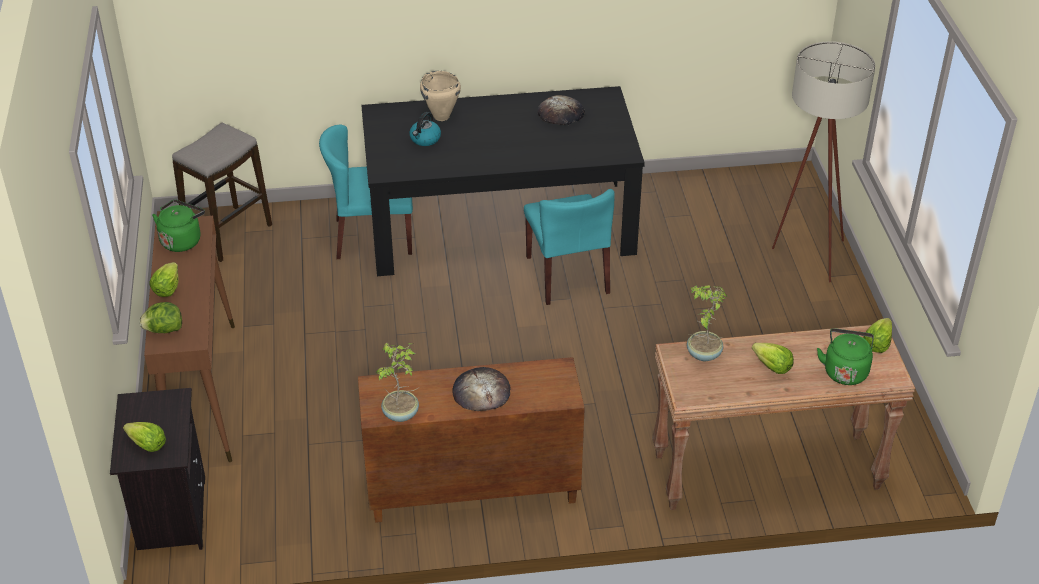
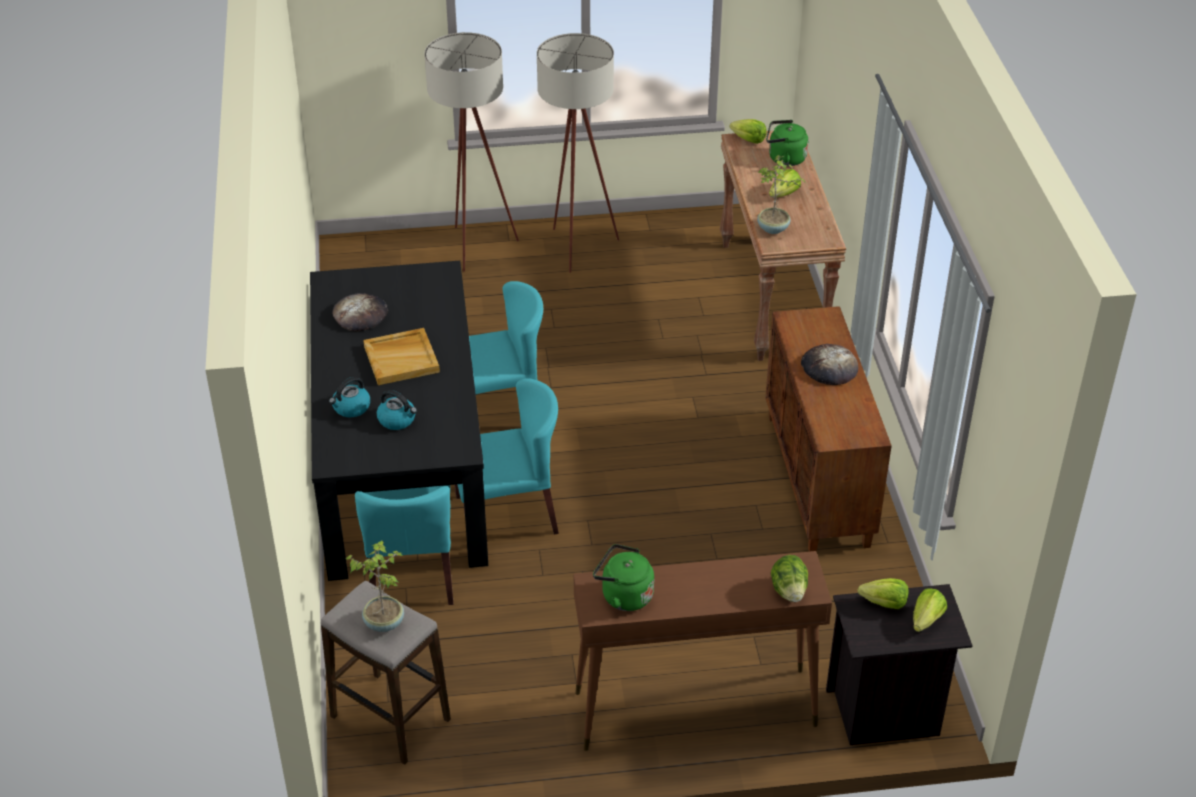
camera: 90 degrees left, 0 degrees up
lettuce [150,262,179,297] -> lettuce moved to [858,578,909,609]
potted plant [375,342,419,422] -> potted plant moved to [346,540,404,632]
beige cooking pot [420,71,461,121] -> kettle [329,377,370,417]
none -> beige tray [363,328,440,385]
none -> turquoise chair [455,378,559,534]
none -> beige floor lamp [537,33,619,273]

